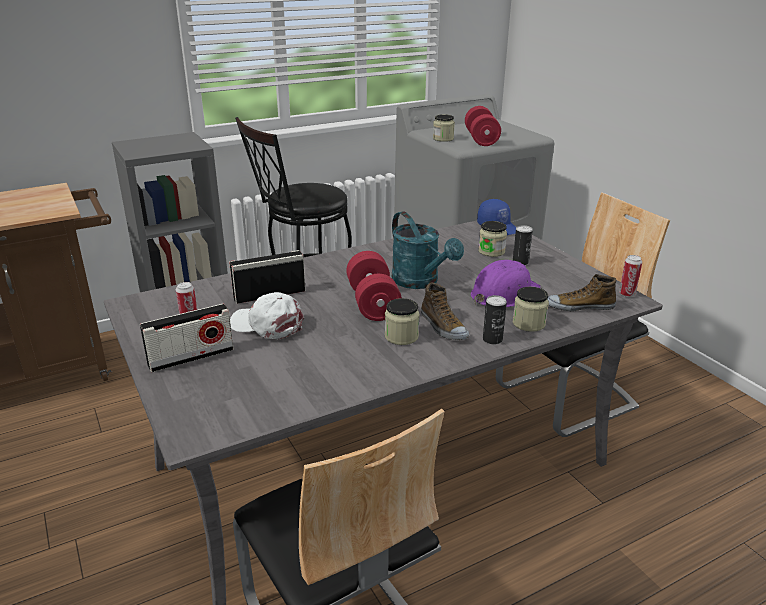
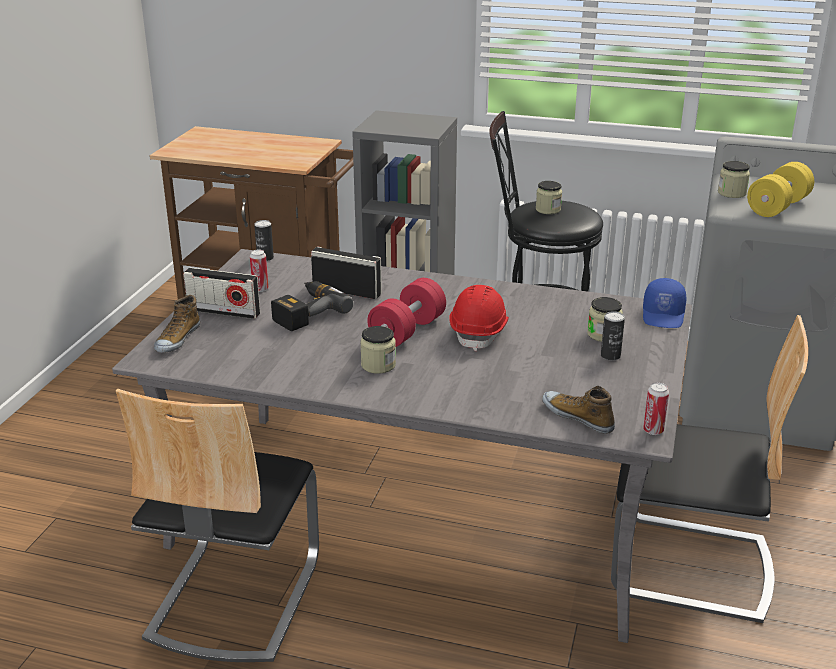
camera: 45 degrees right, 0 degrees up
white cap [230,292,304,339] -> power drill [271,281,354,331]
turquoise watering can [392,211,464,289] -> red hard hat [449,285,509,351]
shoe [421,282,469,340] -> shoe moved to [154,295,200,353]
red dumbbell [465,106,501,146] -> yellow dumbbell [747,162,814,217]
purple hard hat [471,260,541,308] -> none
can [483,295,507,344] -> can moved to [254,220,274,261]
jar [513,287,549,332] -> jar moved to [536,181,562,214]

